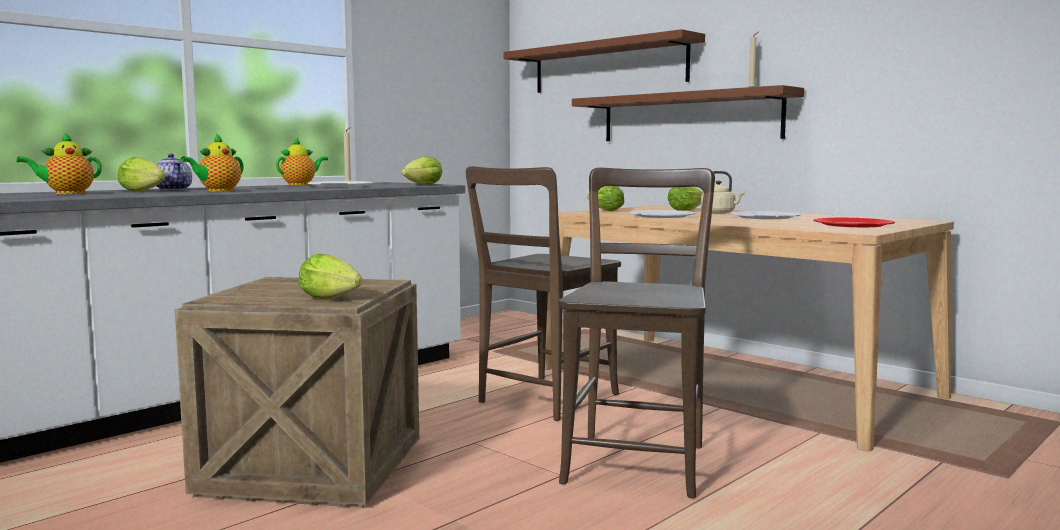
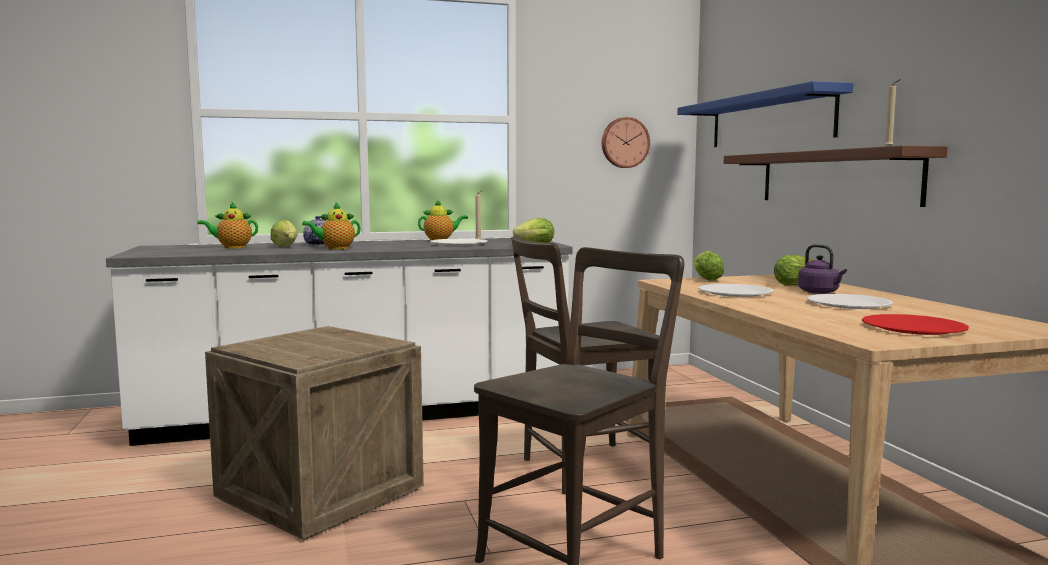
camera: 30 degrees right, 0 degrees up
lettuce [299,254,363,299] -> none
brown shelf [504,29,705,93] -> blue shelf [677,81,853,147]
beige kettle [701,171,745,214] -> purple kettle [798,244,847,294]
none -> wall clock [602,117,650,168]

